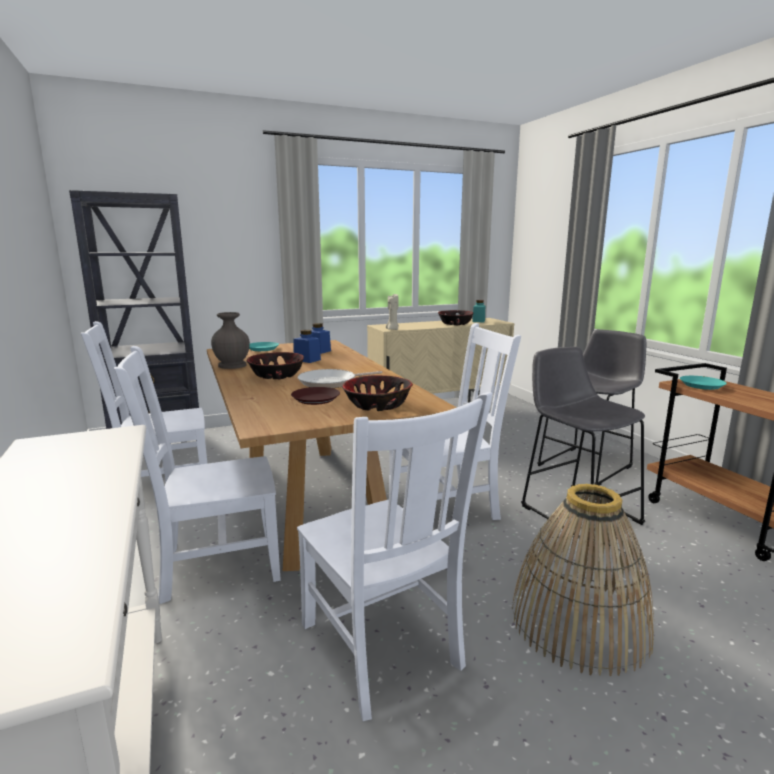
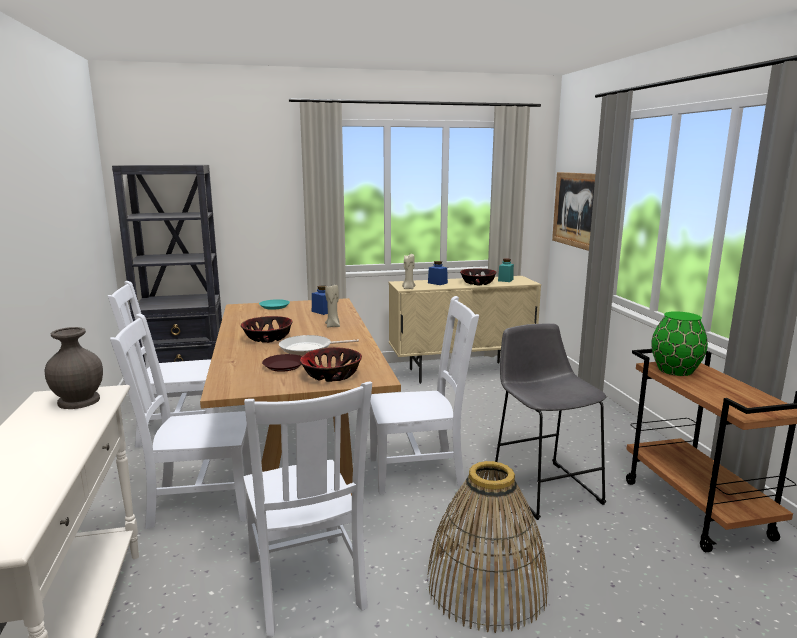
camera: 10 degrees right, 0 degrees up
grey vase [211,312,250,369] -> grey vase moved to [44,327,103,409]
blue jar [294,330,321,363] -> blue jar moved to [428,261,448,285]
grey stool [537,329,646,486] -> none
turquoise plate [680,376,727,390] -> green vase [651,311,708,376]
none -> beige candle [325,285,340,328]
none -> picture [552,172,595,251]

